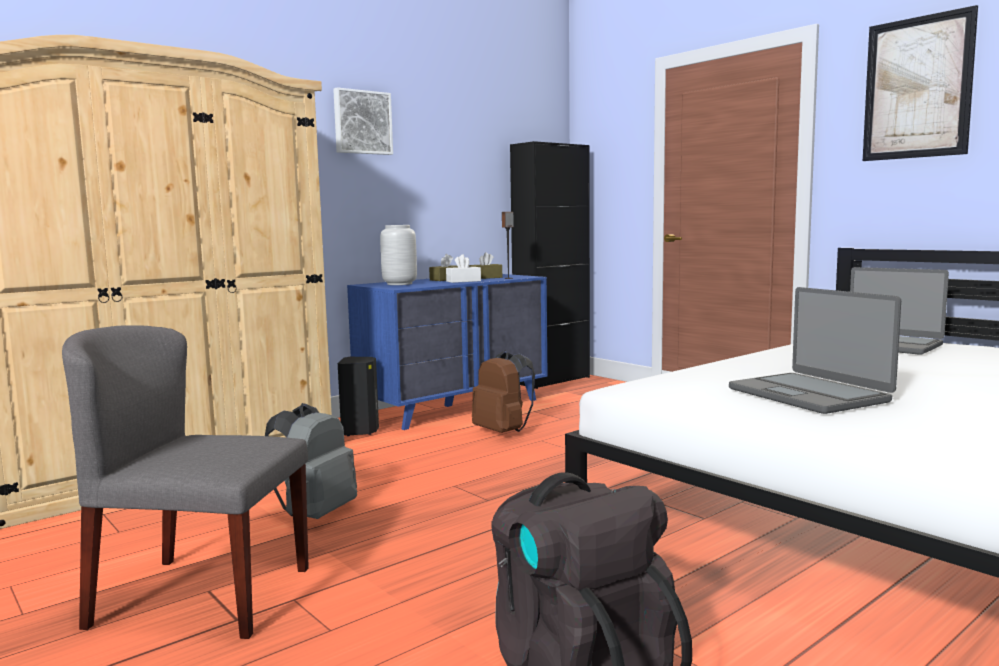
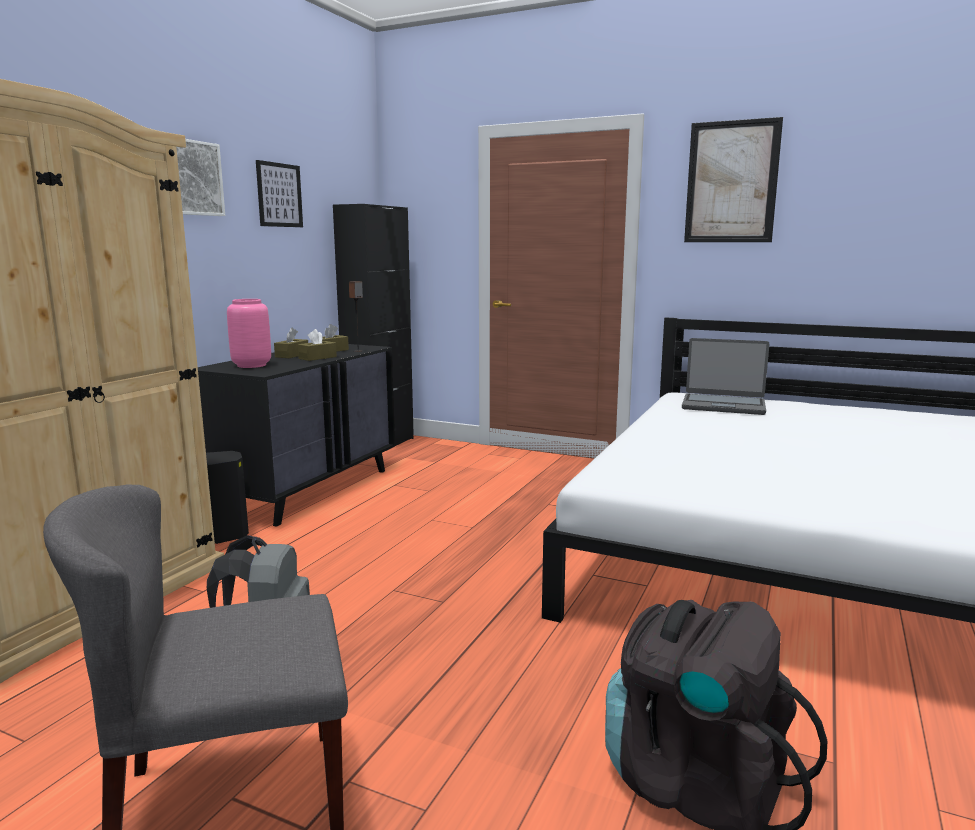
camera: 25 degrees left, 5 degrees up
blue dresser [347,274,548,430] -> black dresser [198,344,395,527]
grey vase [380,225,417,285] -> pink vase [227,299,271,368]
white tissue box [446,254,481,283] -> brown tissue box [298,329,337,361]
brown backpack [472,350,535,433] -> none
laptop [729,287,901,414] -> none
none -> picture [256,160,303,227]

